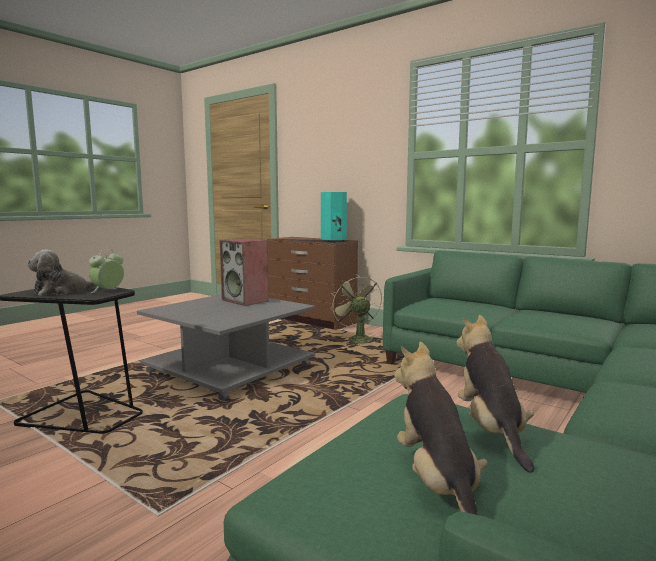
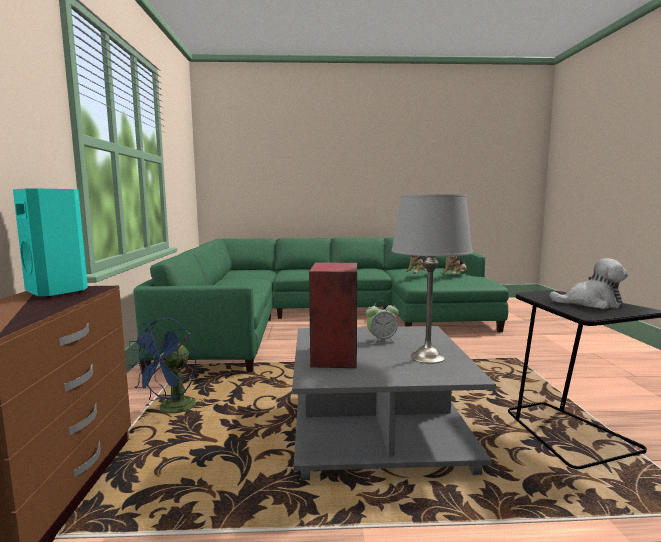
camera: 130 degrees left, 0 degrees up
alarm clock [89,249,124,293] -> alarm clock moved to [366,300,399,344]
green fan [330,274,382,345] -> blue fan [127,317,205,414]
none -> grey table lamp [391,194,473,364]

